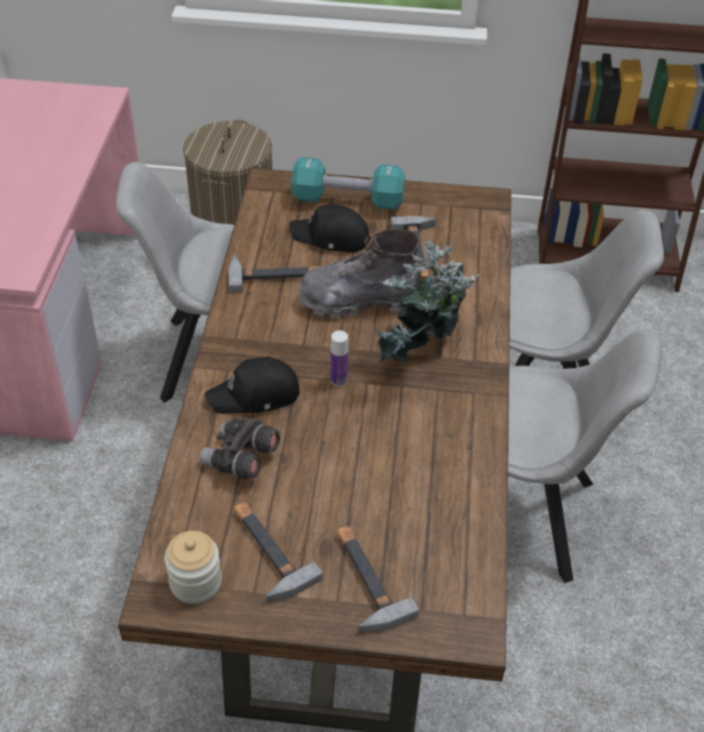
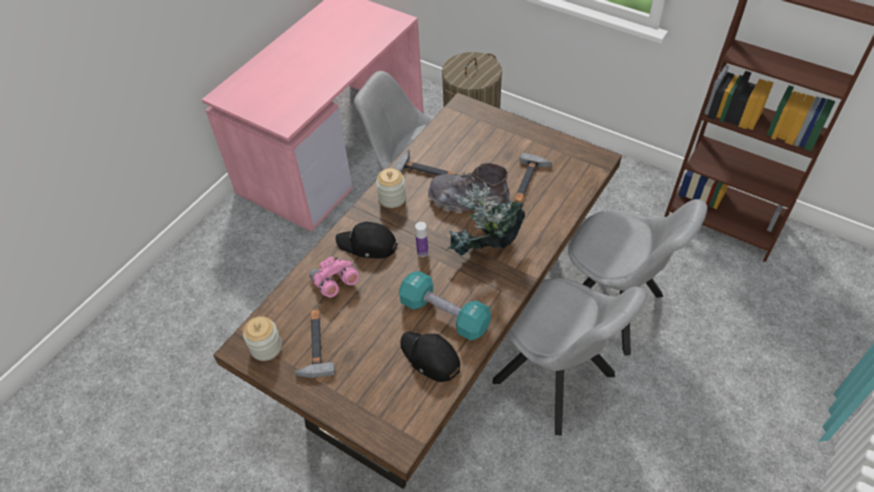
camera: 30 degrees right, 5 degrees up
grey binoculars [200,417,280,479] -> pink binoculars [309,256,359,297]
black cap [289,204,371,253] -> black cap moved to [400,332,460,382]
turquoise dumbbell [291,157,405,210] -> turquoise dumbbell moved to [399,271,491,341]
hammer [337,526,419,633] -> none
none -> jar [376,168,406,208]

